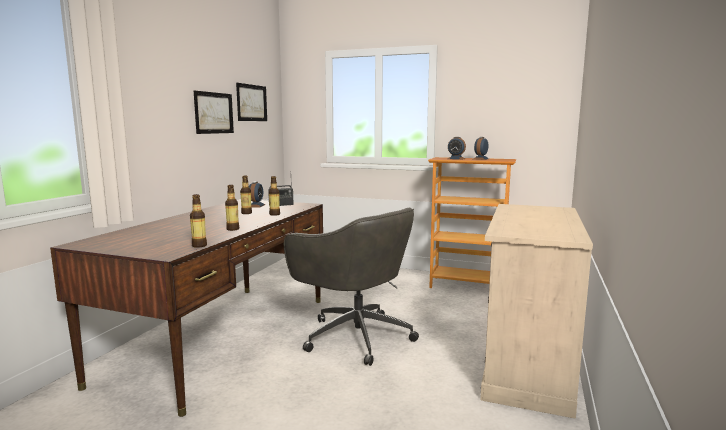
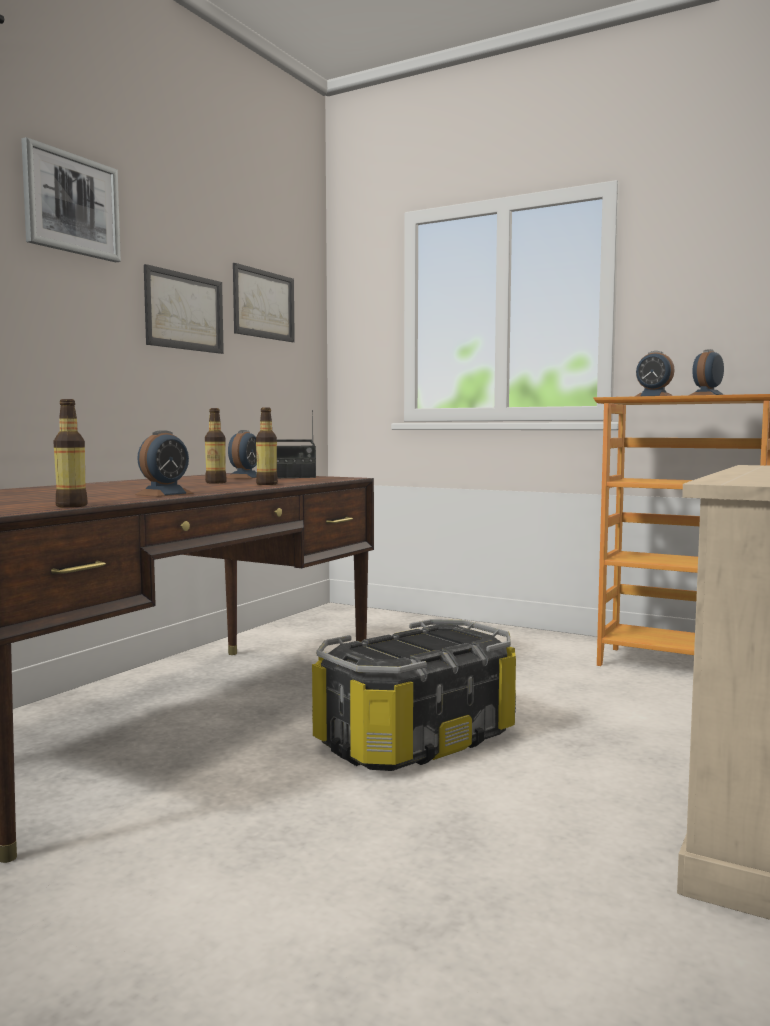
camera: 10 degrees right, 5 degrees down
bottle [225,185,239,231] -> alarm clock [135,430,193,497]
grey office chair [284,208,419,366] -> storage box [312,619,516,771]
none -> picture [21,137,121,262]

